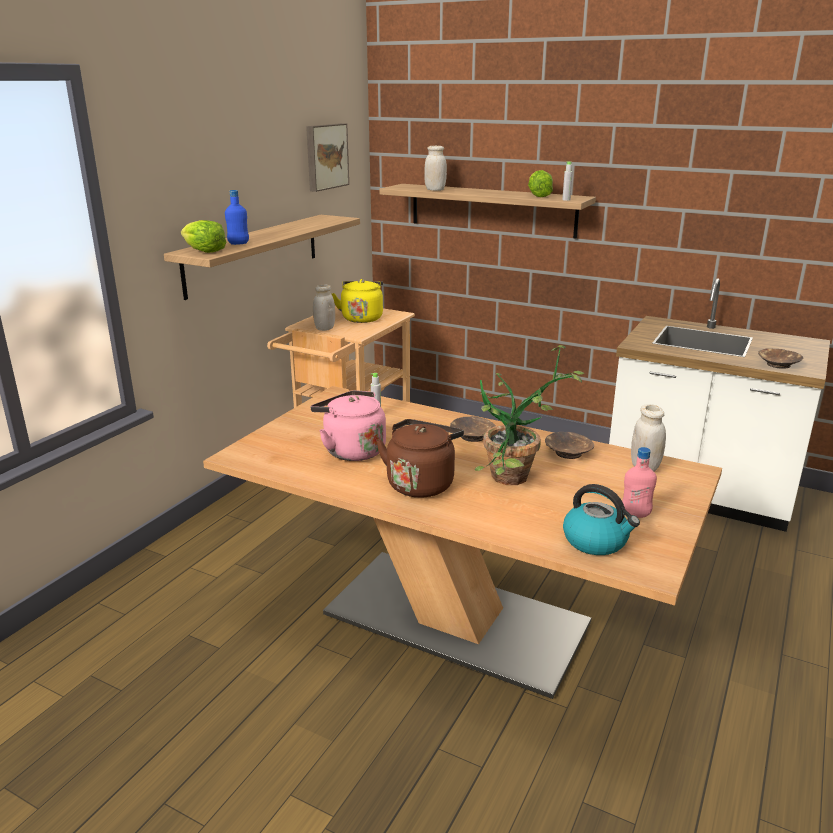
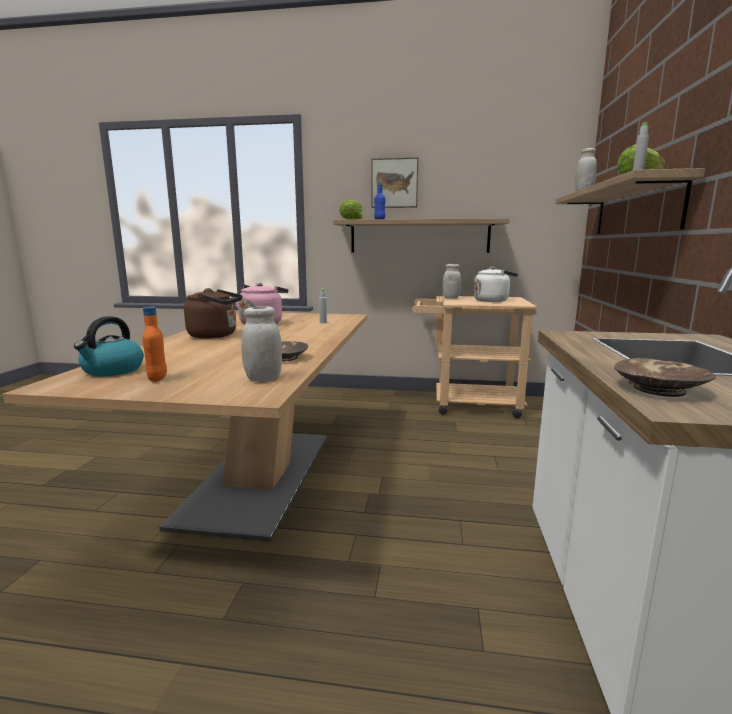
camera: 70 degrees right, 10 degrees down
picture [306,123,349,192] -> picture moved to [371,157,418,208]
yellow kettle [331,279,383,323] -> white kettle [474,267,518,302]
brown bowl [450,416,496,442] -> none
potted plant [475,345,584,485] -> none
pink bottle [622,447,657,518] -> orange bottle [142,306,167,382]

